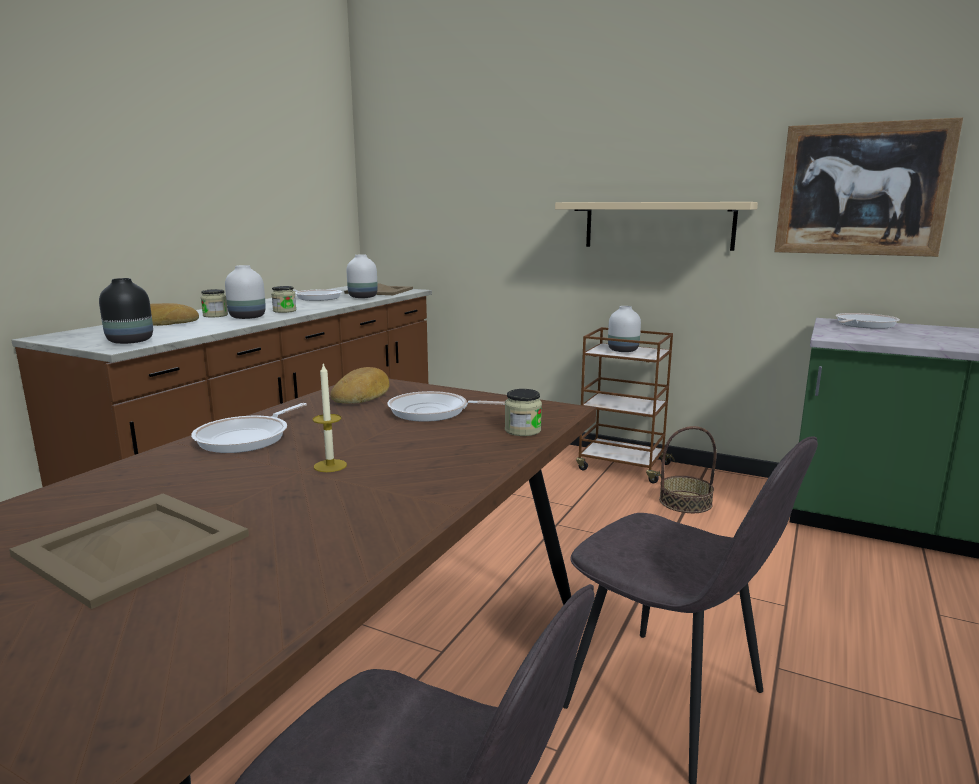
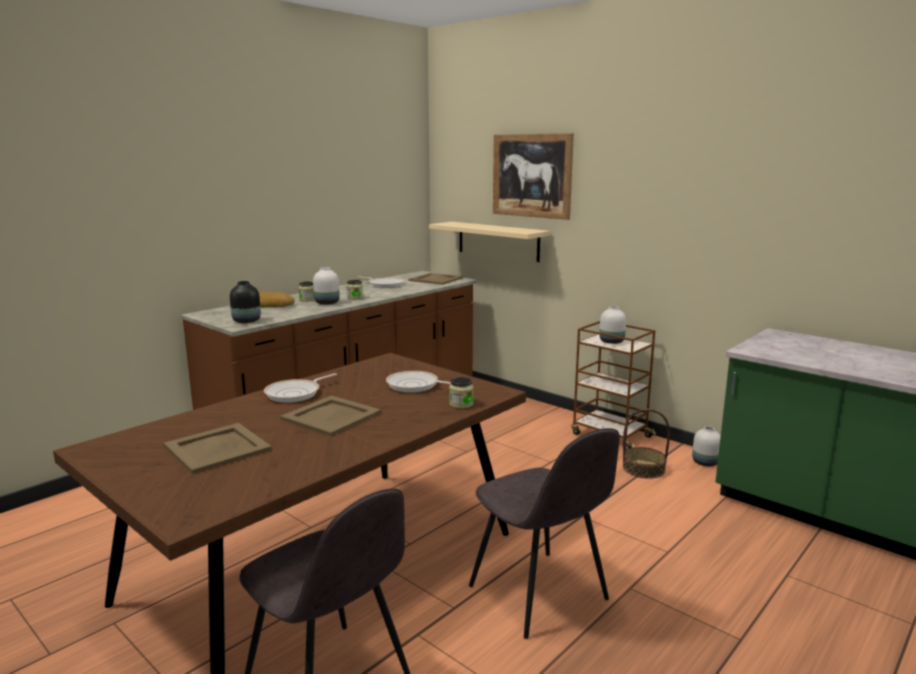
camera: 15 degrees right, 0 degrees up
candle [313,362,347,472] -> beige tray [280,396,381,436]
bread [330,367,390,404] -> none
white vase [347,254,378,298] -> white vase moved to [692,426,721,467]
beige shelf [555,202,758,251] -> beige shelf moved to [429,222,550,262]
picture [774,117,963,257] -> picture moved to [493,133,574,220]
frying pan [835,313,900,329] -> none

